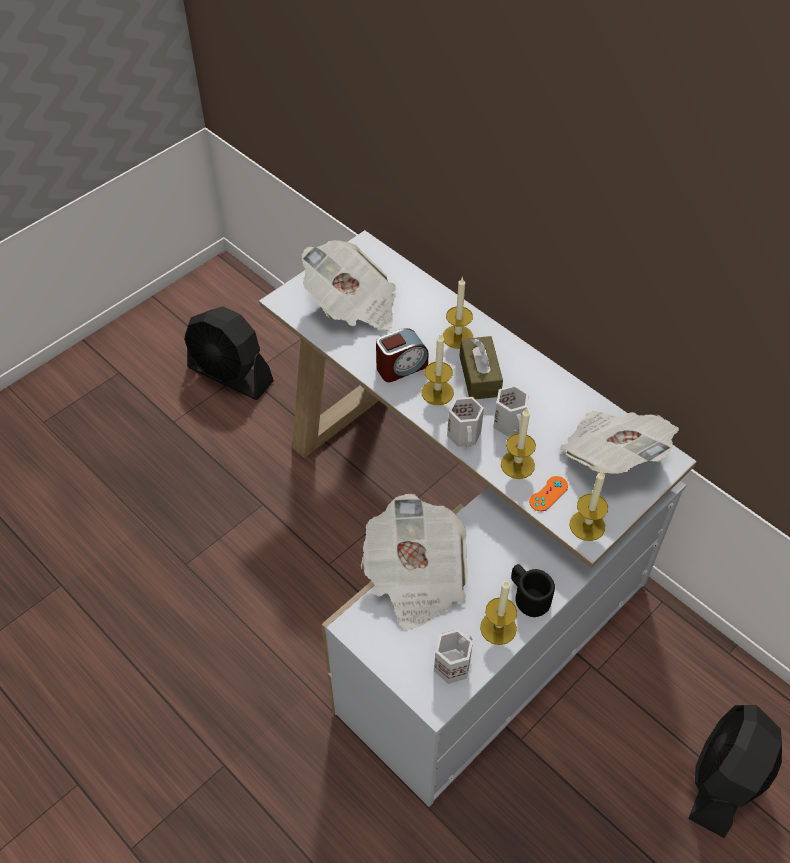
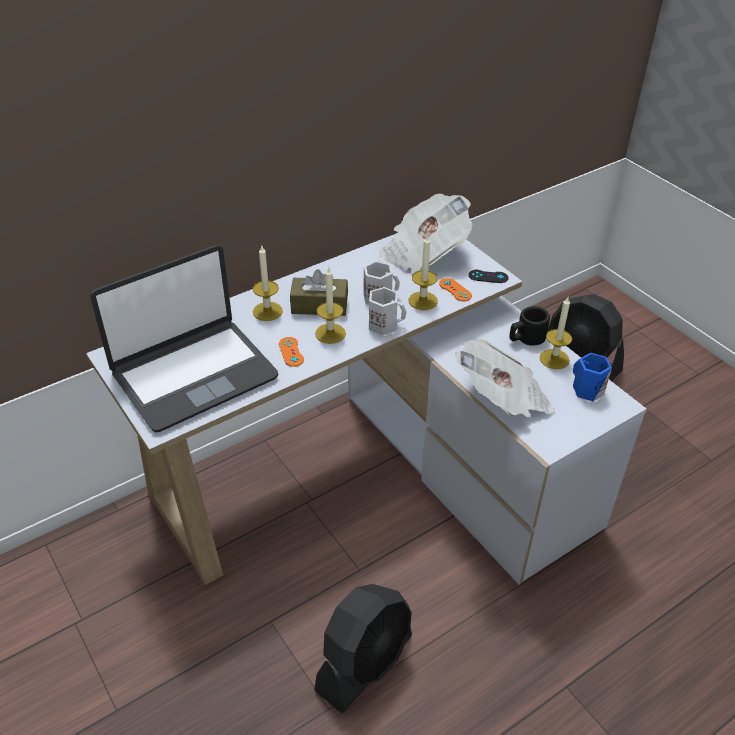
camera: 80 degrees left, 10 degrees down
black fan [184,307,274,400] -> black fan moved to [314,584,412,713]
newspaper [302,240,396,330] -> laptop [90,245,278,432]
alarm clock [376,328,428,382] -> orange game controller [279,337,304,367]
white mug [434,629,473,684] -> blue mug [573,353,612,402]
candle [570,470,608,541] -> black game controller [469,270,509,283]

